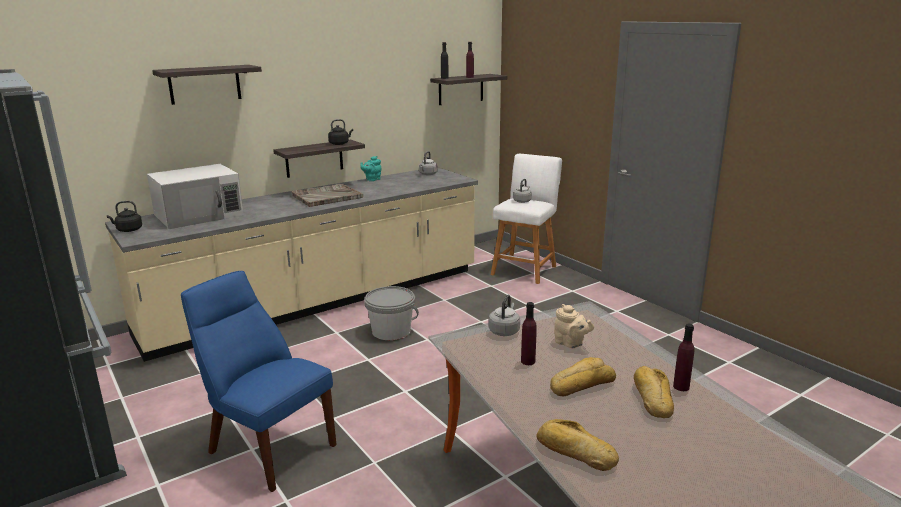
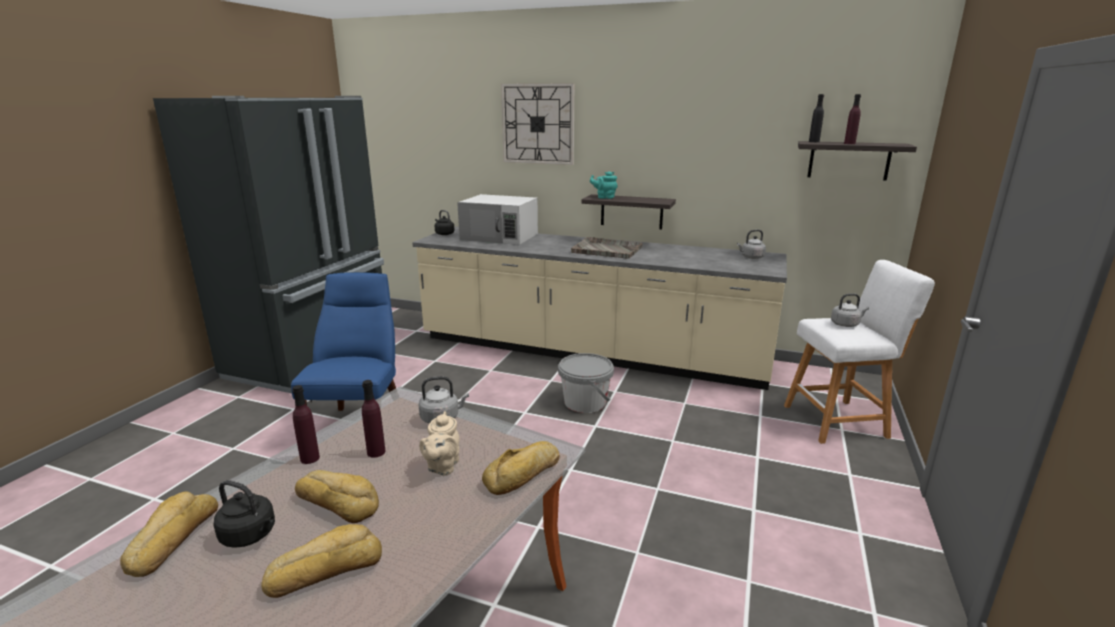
camera: 55 degrees right, 0 degrees up
shelf [152,65,262,105] -> wall clock [501,83,574,165]
black kettle [328,119,353,145] -> black kettle moved to [214,480,275,548]
turquoise teapot [360,156,382,181] -> turquoise teapot moved to [590,171,618,199]
purple bottle [673,324,694,391] -> purple bottle moved to [292,385,320,464]
none -> bread [482,441,560,495]

